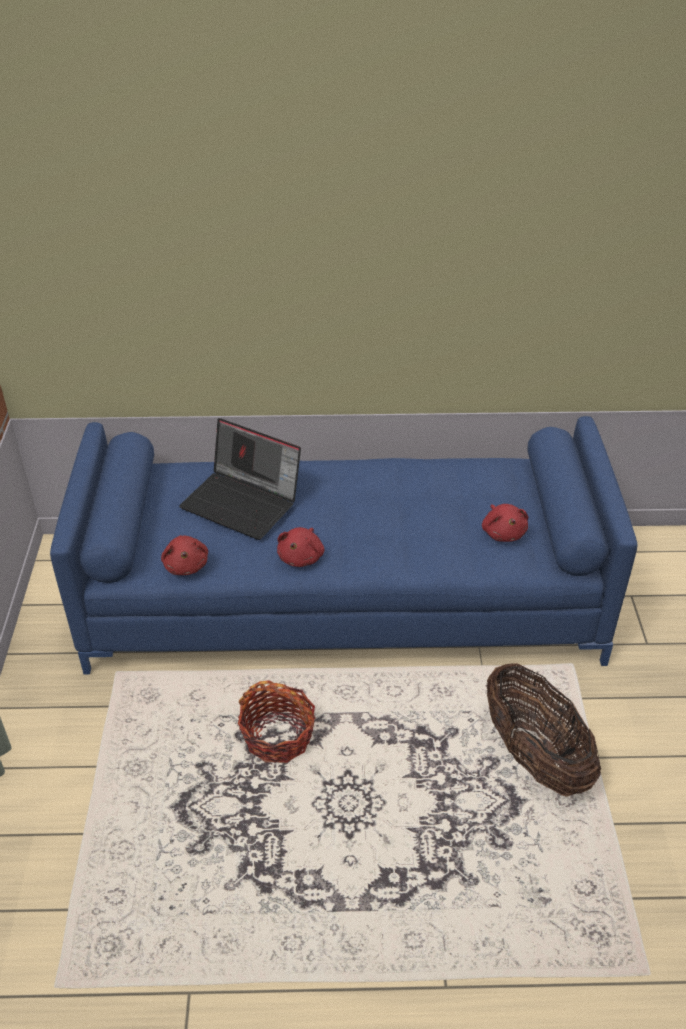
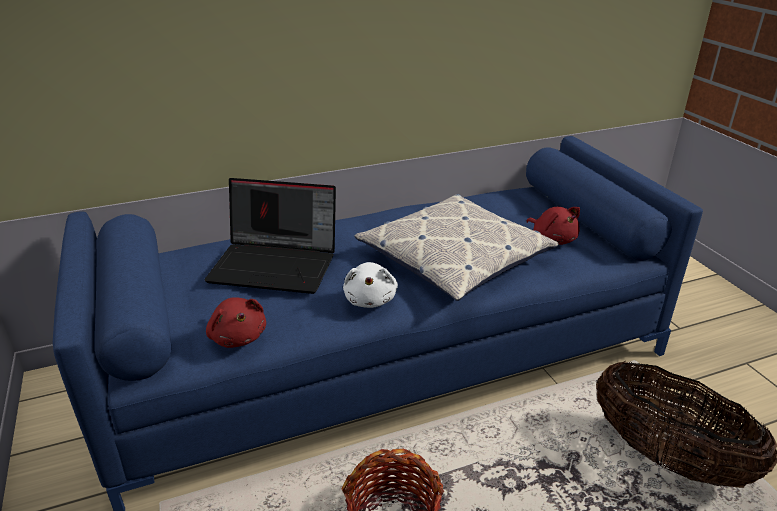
camera: 20 degrees left, 10 degrees down
red plush toy [277,527,324,567] -> white plush toy [343,262,398,308]
none -> pillow [354,194,559,301]

